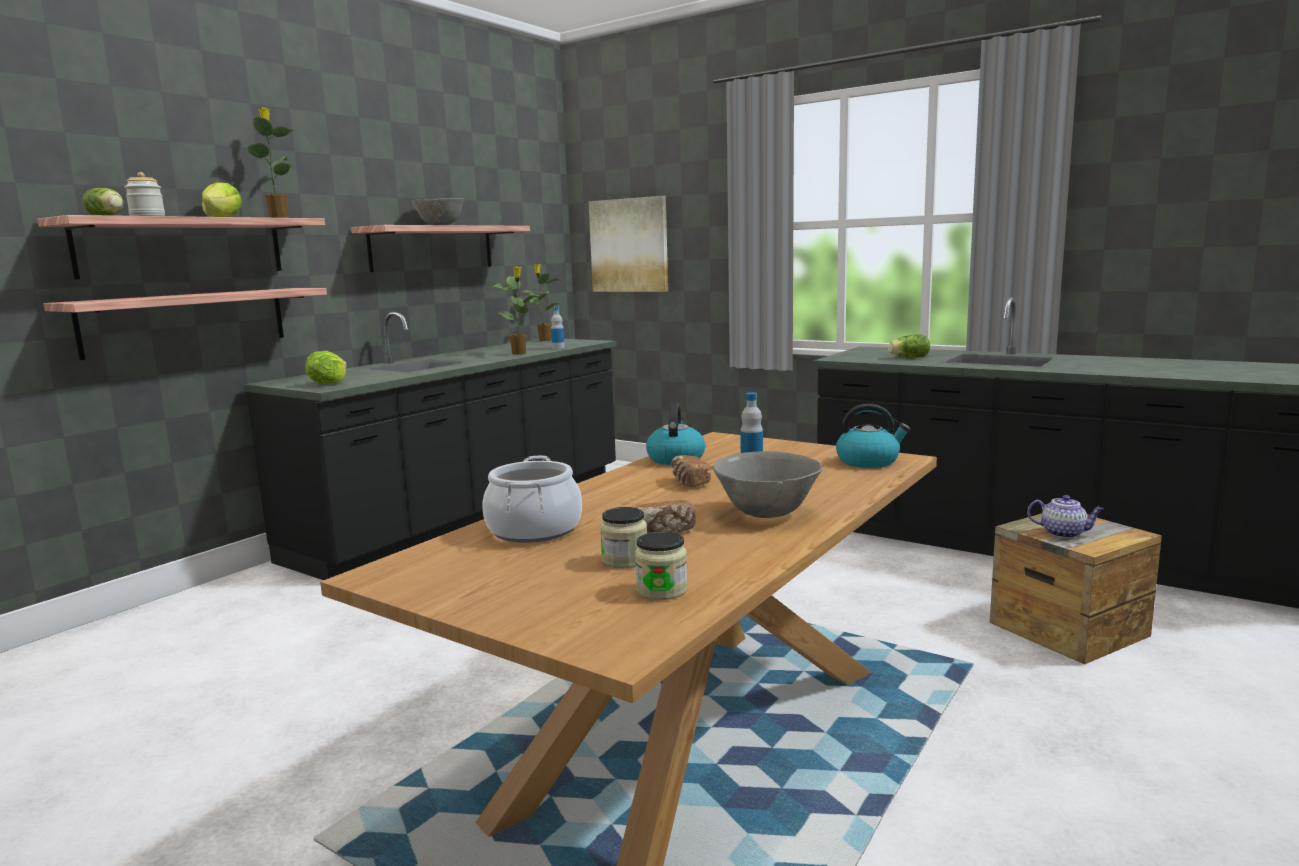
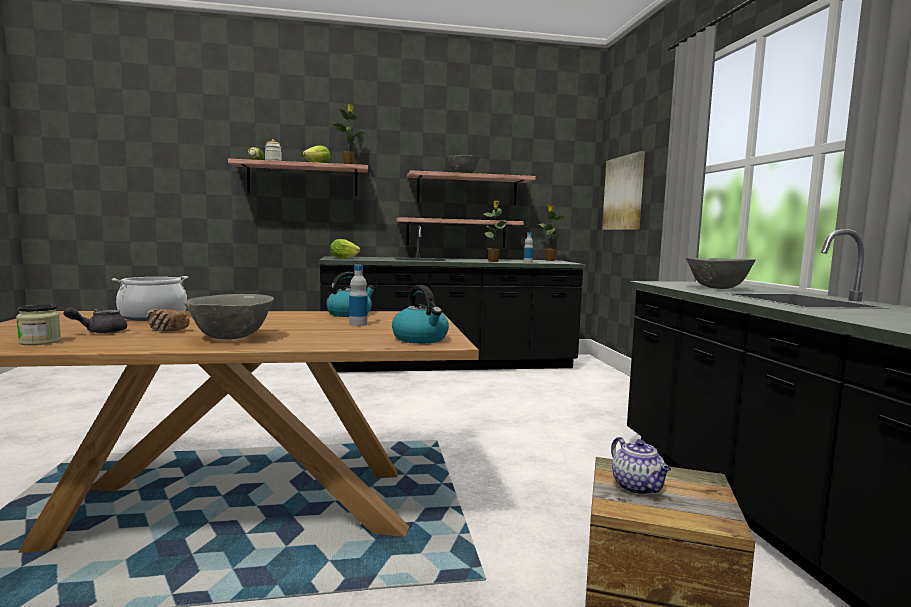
camera: 45 degrees right, 5 degrees down
shelf [43,288,327,360] -> shelf moved to [397,217,524,248]
jar [600,507,647,568] -> grey teapot [63,307,127,334]
bread [671,455,711,487] -> none
lettuce [888,334,930,357] -> grey bowl [686,258,756,289]

